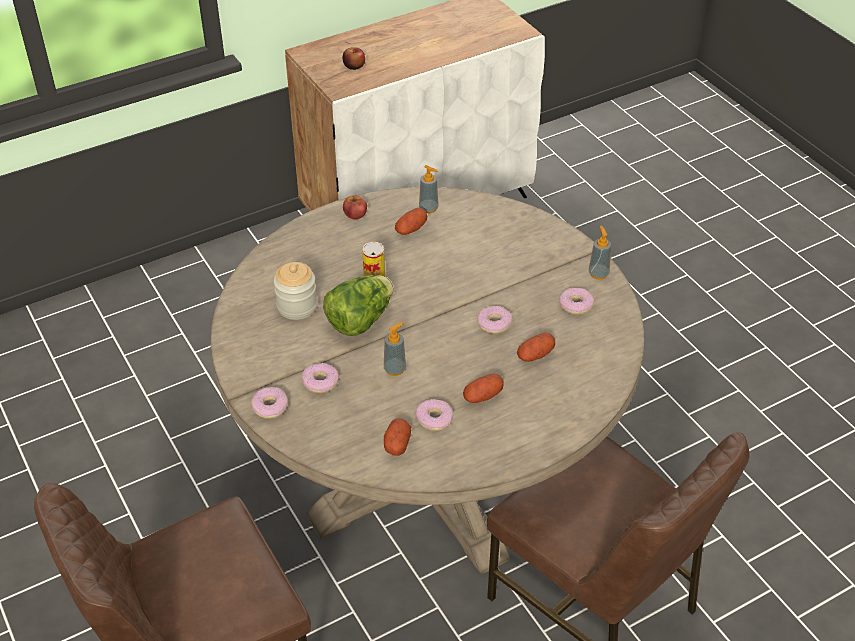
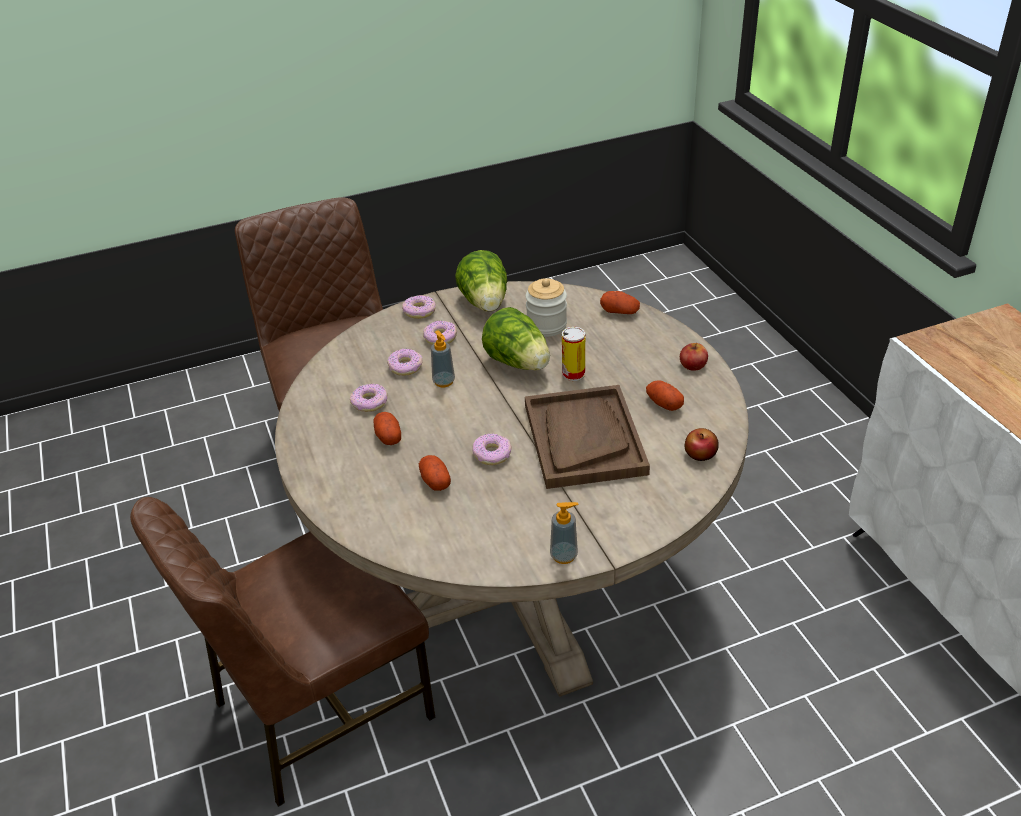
camera: 100 degrees right, 5 degrees down
apple [342,47,365,70] -> apple moved to [684,428,719,461]
potato [384,418,411,456] -> potato moved to [600,291,640,314]
soap dispenser [419,165,438,213] -> none
donut [559,288,594,315] -> donut moved to [387,349,423,376]
none -> lettuce [455,250,507,312]
none -> brown tray [525,385,650,489]

